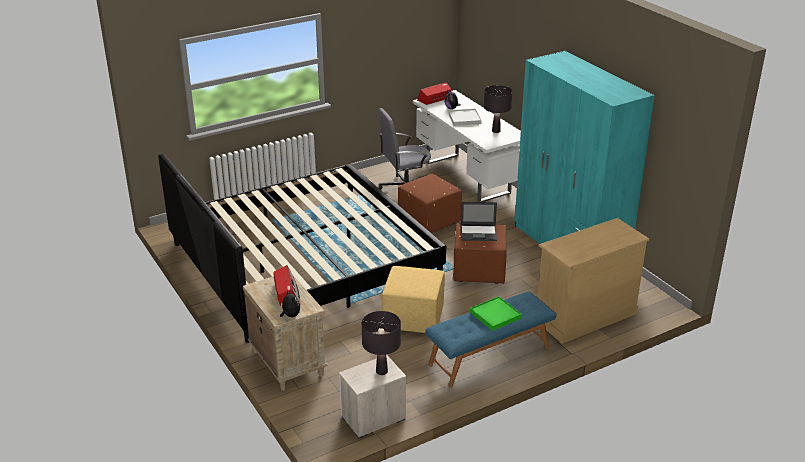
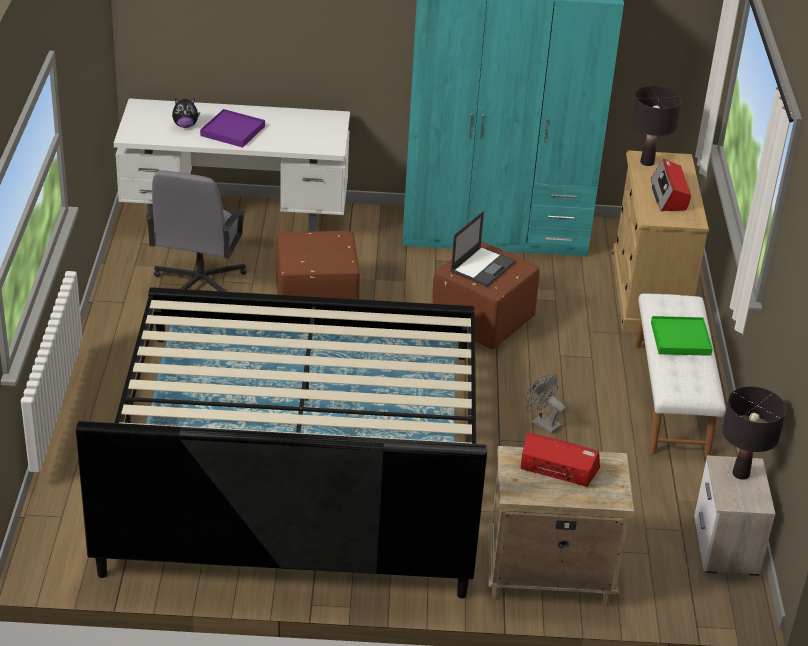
camera: 60 degrees left, 5 degrees up
plush toy [280,290,300,317] -> none
yellow ottoman [382,266,445,333] -> grey fan [526,374,566,434]
radio [417,83,452,105] -> radio moved to [651,159,691,211]
blue bench [425,291,556,388] -> white bench [635,293,726,457]
white tray [448,109,482,126] -> purple tray [200,109,265,148]
black table lamp [484,85,512,133] -> black table lamp moved to [630,86,682,166]

